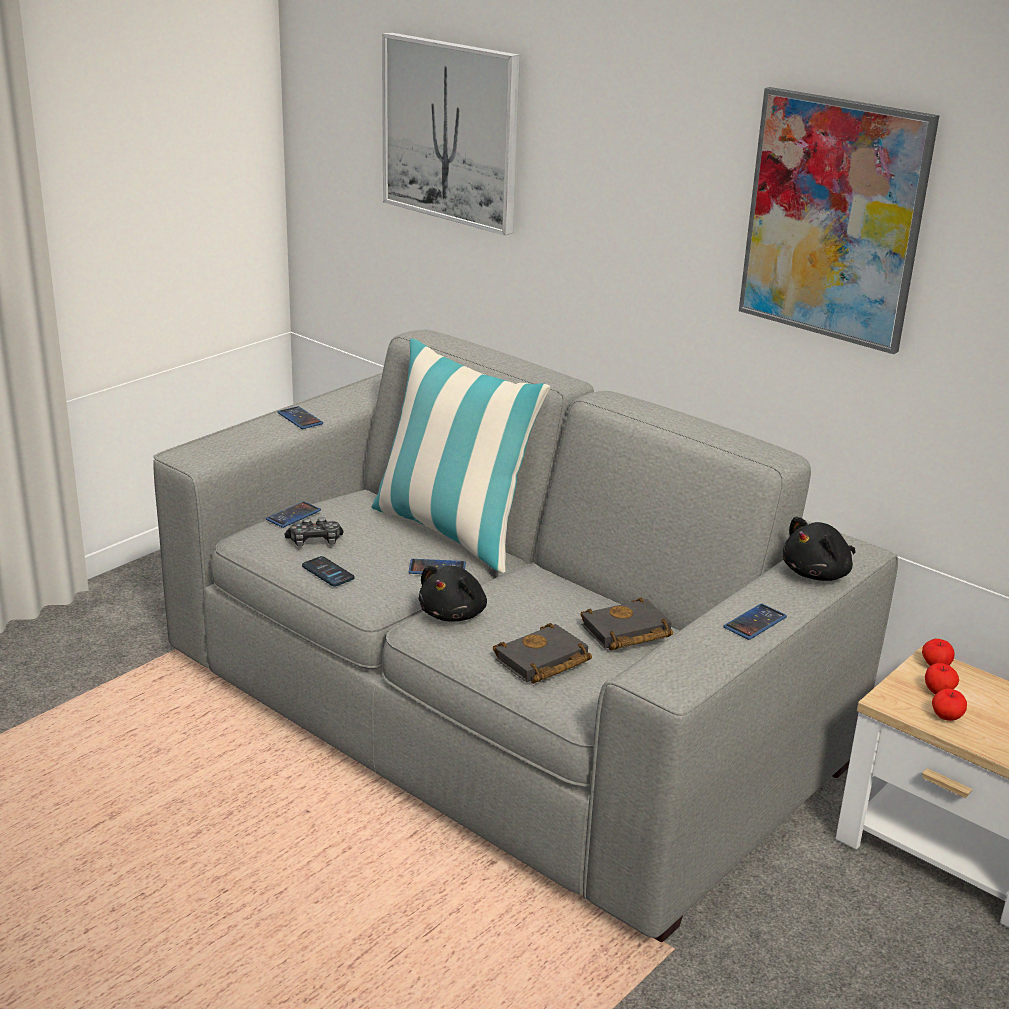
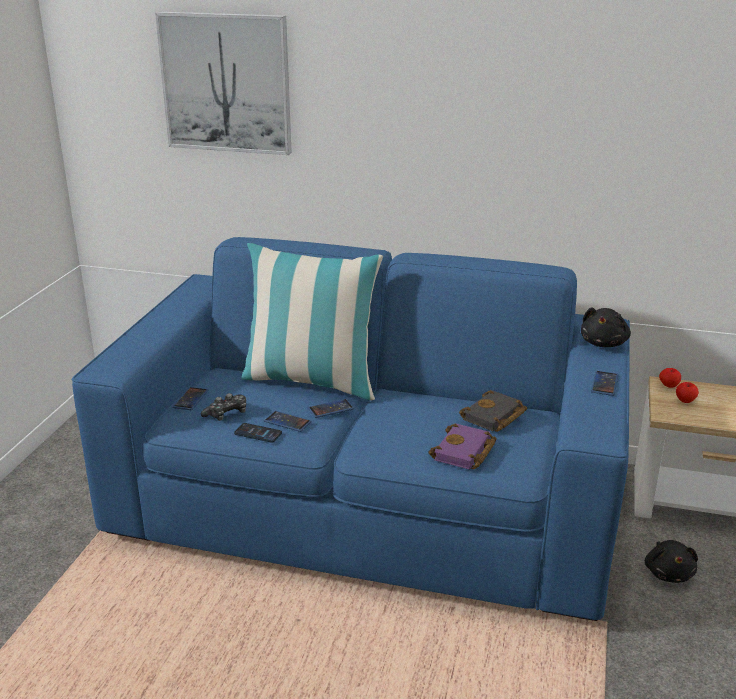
camera: 25 degrees left, 0 degrees up
grey sofa [153,330,898,942] -> blue sofa [72,237,630,621]
phone [278,406,323,429] -> phone moved to [264,411,312,432]
black plush toy [419,566,487,621] -> black plush toy moved to [645,540,698,583]
black book [493,623,592,684] -> purple book [428,423,497,470]
picture [739,87,939,354] -> none
apple [932,689,967,721] -> none

